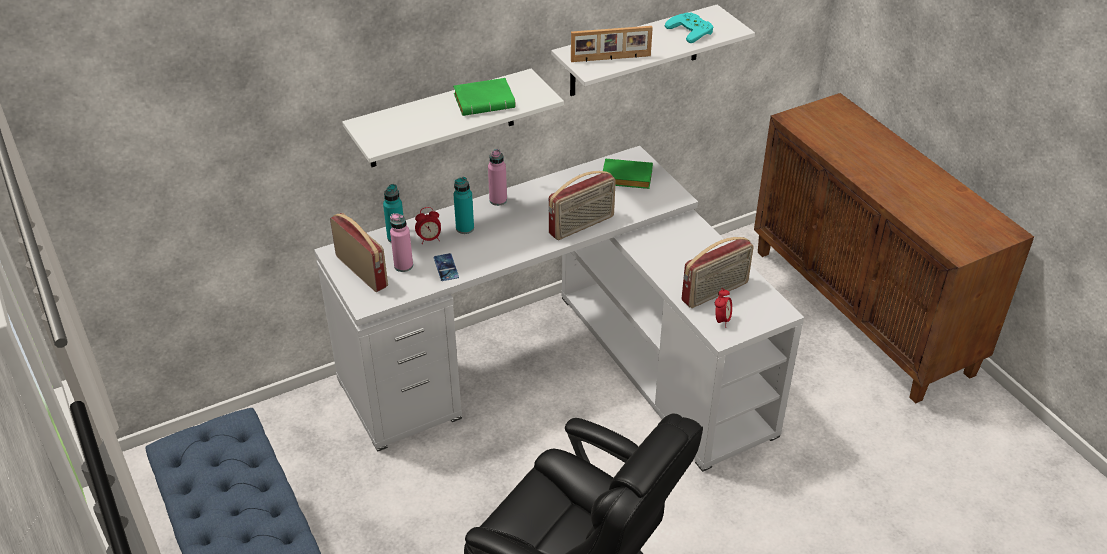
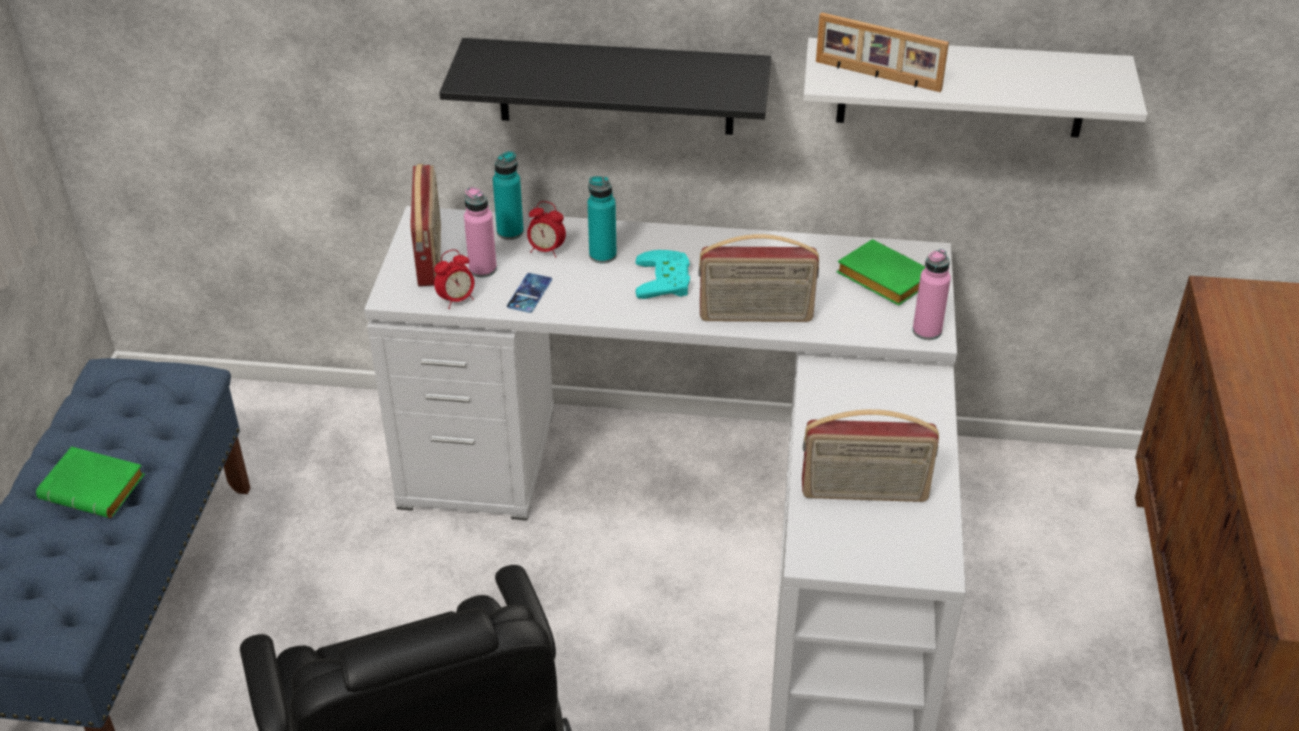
camera: 35 degrees right, 0 degrees up
white shelf [342,69,564,167] -> black shelf [439,38,771,135]
green book [453,78,516,116] -> green book moved to [36,446,145,518]
pink bottle [488,149,507,206] -> pink bottle moved to [913,249,951,340]
turquoise game controller [665,12,714,43] -> turquoise game controller moved to [635,250,690,299]
alarm clock [715,288,732,328] -> alarm clock moved to [434,249,475,309]

